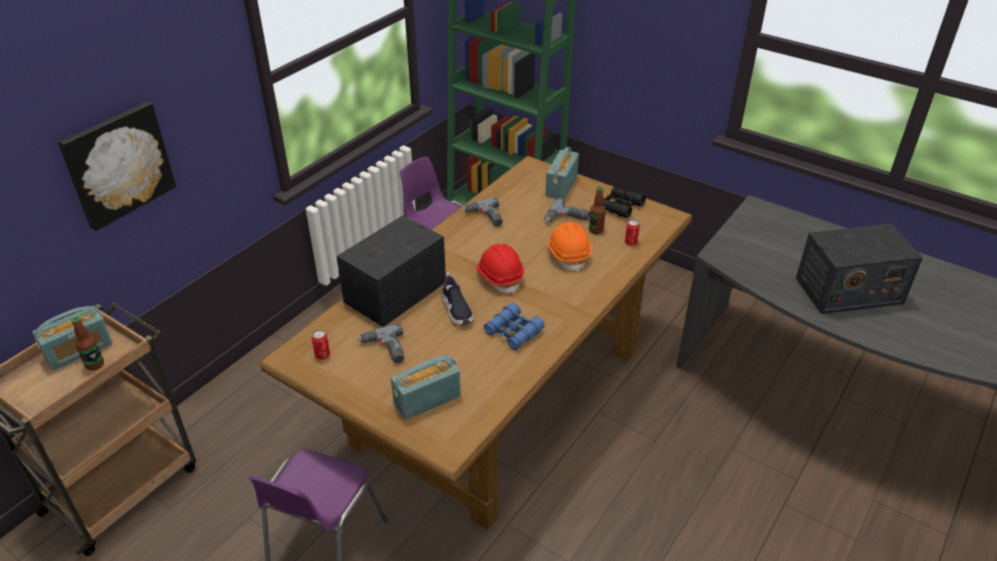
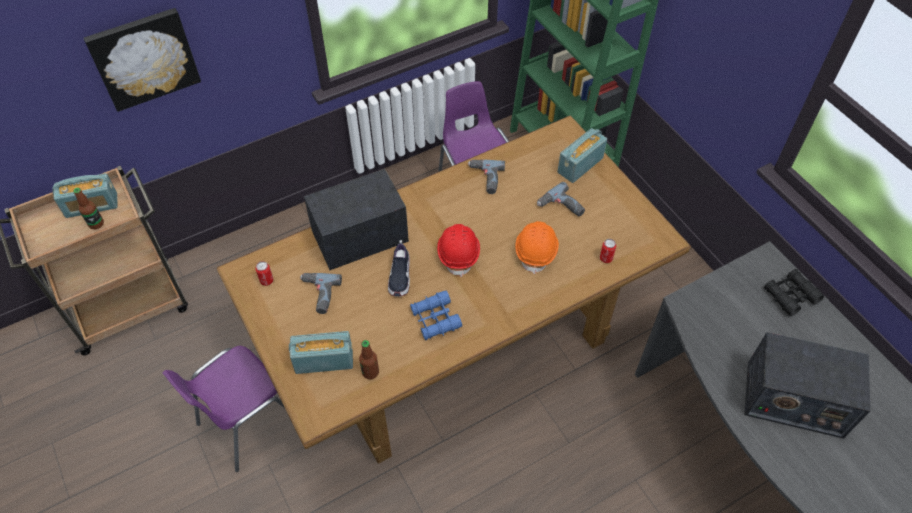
camera: 25 degrees right, 15 degrees up
bottle [589,186,606,235] -> bottle moved to [359,340,379,379]
black binoculars [603,186,646,218] -> black binoculars moved to [764,269,824,316]

